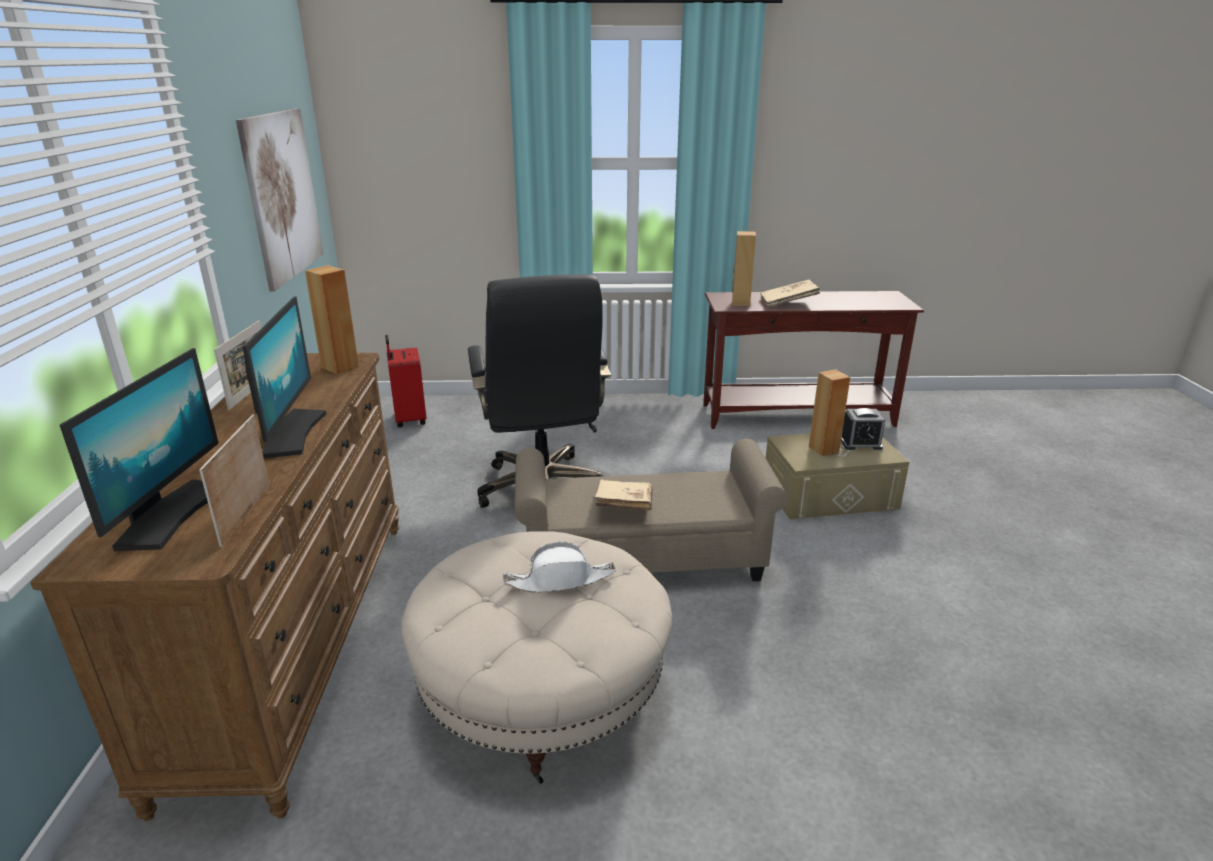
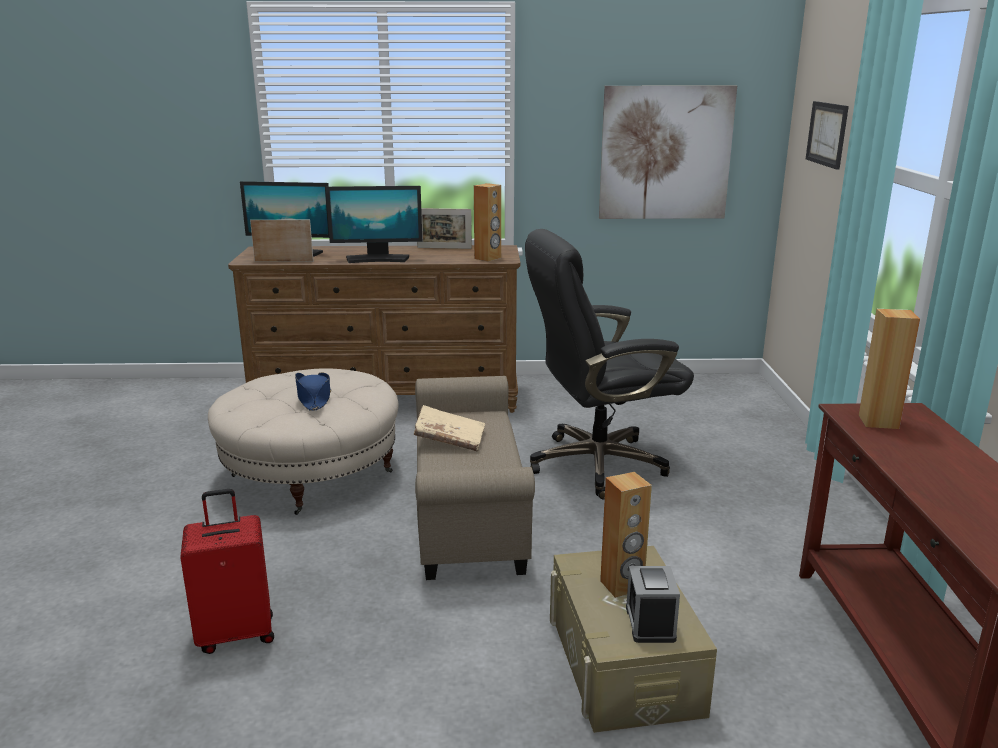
camera: 90 degrees right, 5 degrees down
red suitcase [385,335,427,427] -> red suitcase moved to [180,489,274,654]
white hat [503,542,616,593] -> blue hat [295,372,331,411]
beige book [760,280,820,307] -> none
none -> picture [806,101,849,170]

